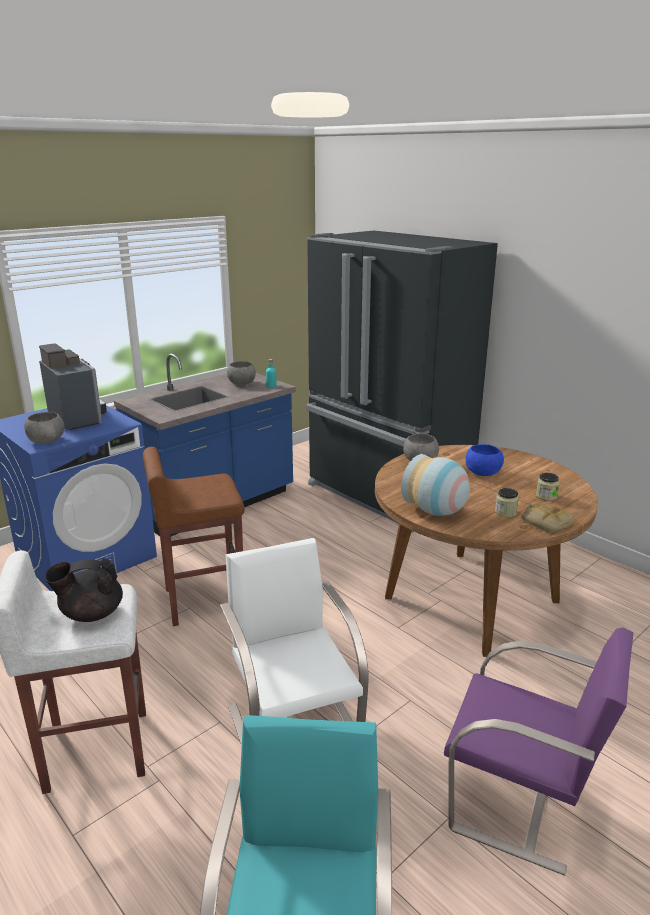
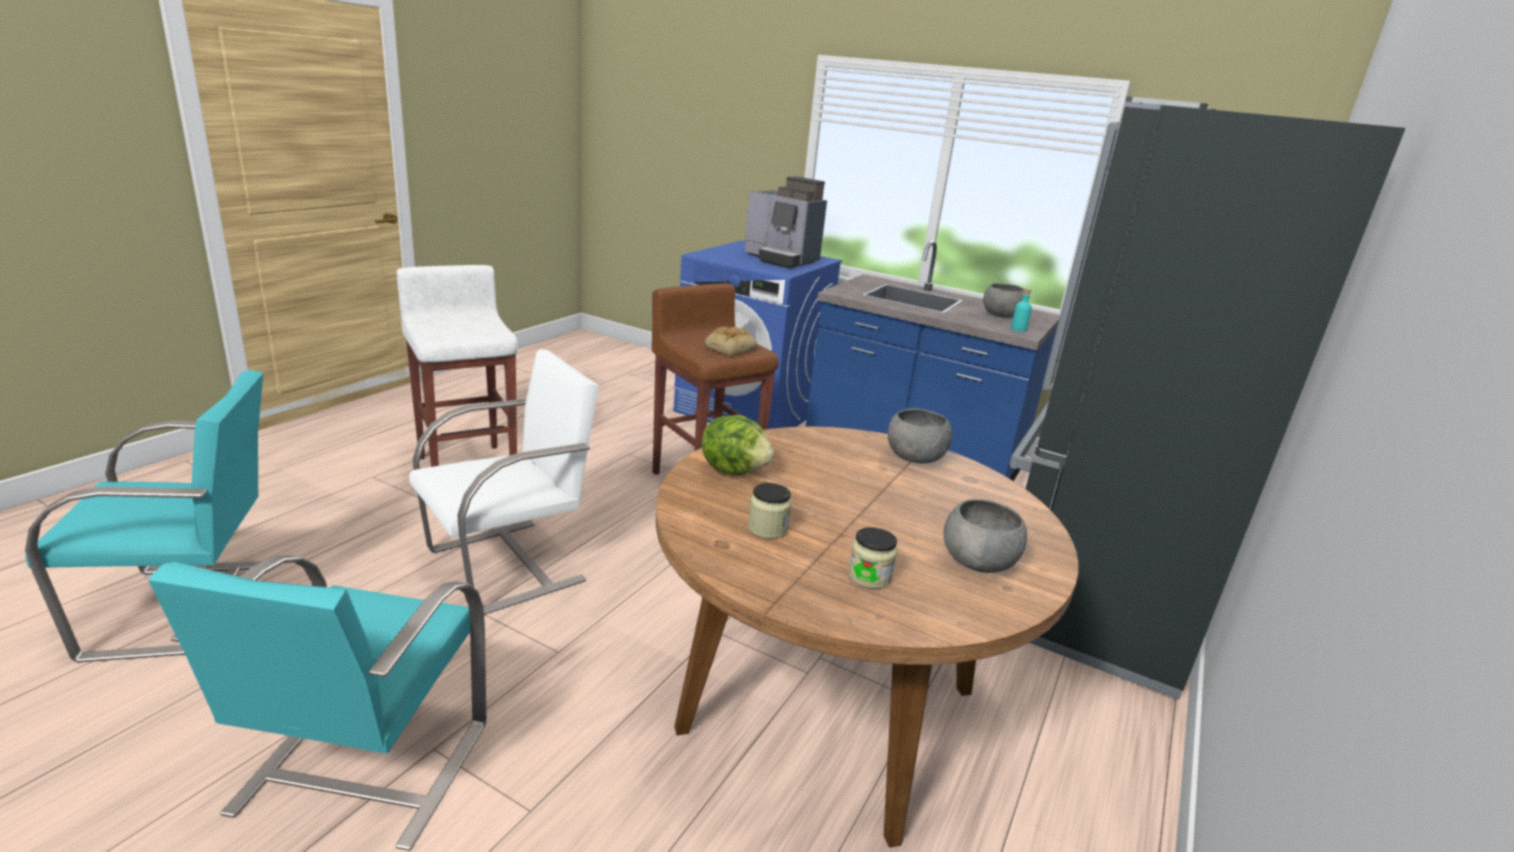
camera: 70 degrees right, 0 degrees up
grey bowl [24,412,64,443] -> grey bowl moved to [943,499,1027,573]
coffee machine [39,343,107,430] -> coffee machine turned 90 degrees clockwise [744,176,827,268]
black teapot [45,558,123,622] -> none
vase [401,454,470,516] -> lettuce [702,415,774,475]
purple chair [444,627,634,876] -> turquoise chair [148,555,486,851]
blue bowl [466,444,504,476] -> none
bread [521,501,574,533] -> bread moved to [704,327,758,356]

